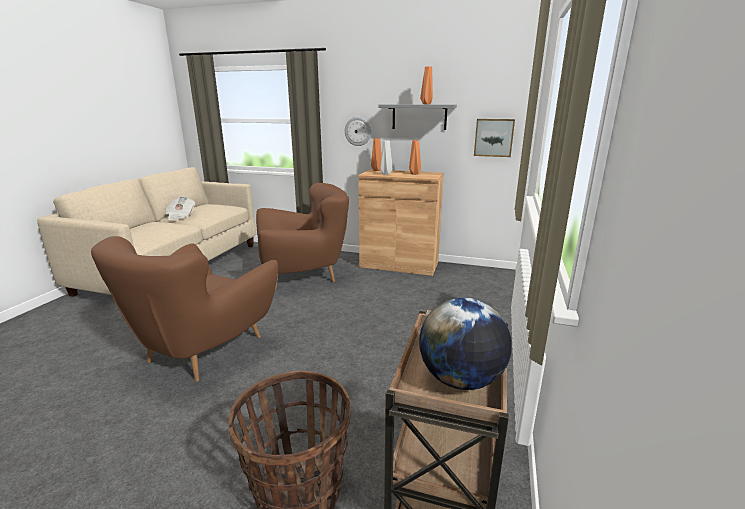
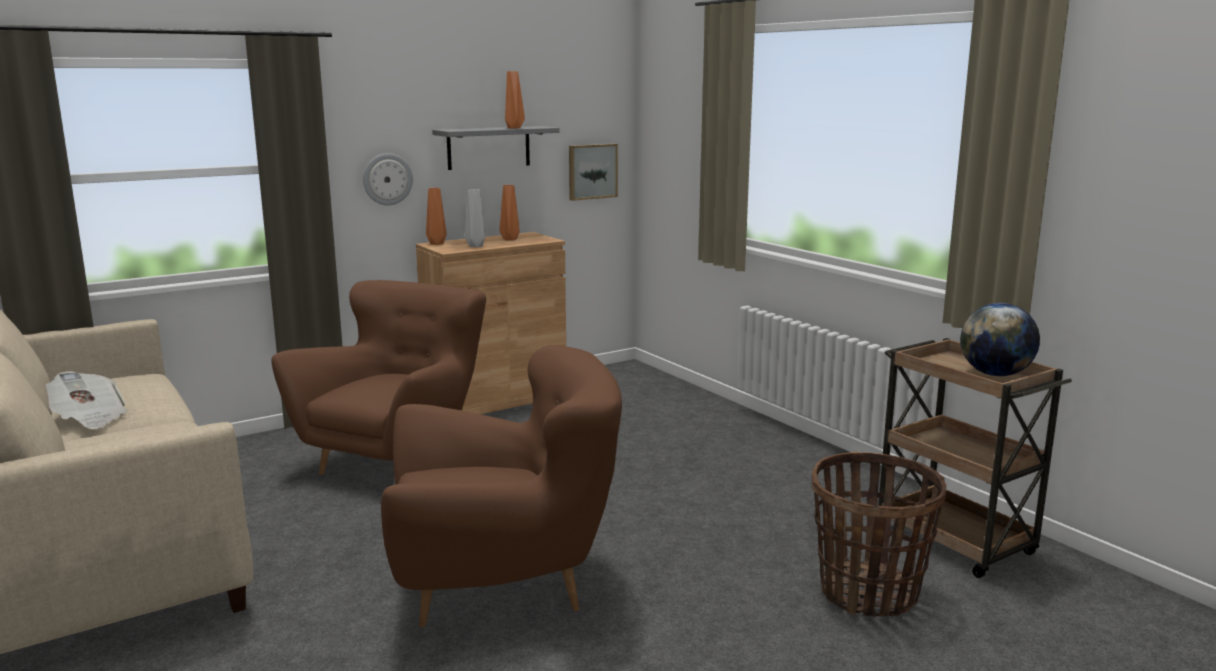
camera: 50 degrees left, 5 degrees down
brown armchair [91,236,278,382] -> brown armchair turned 75 degrees counterclockwise [381,345,622,628]

